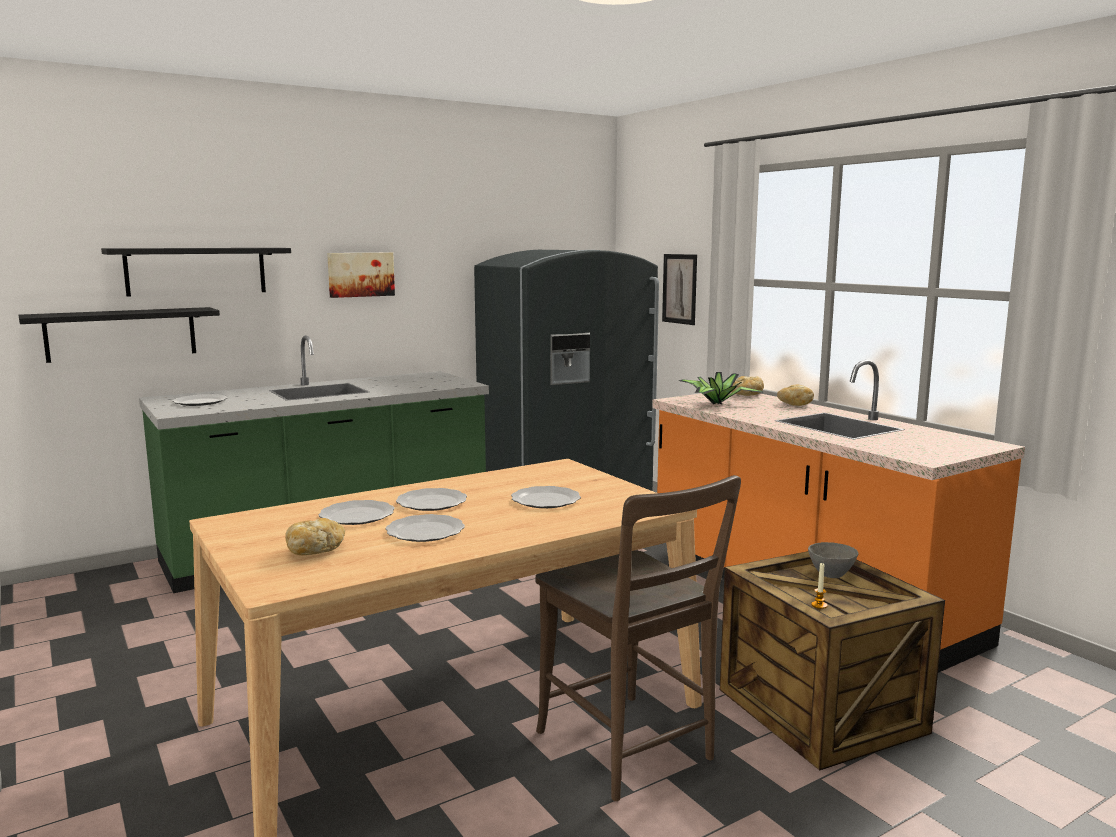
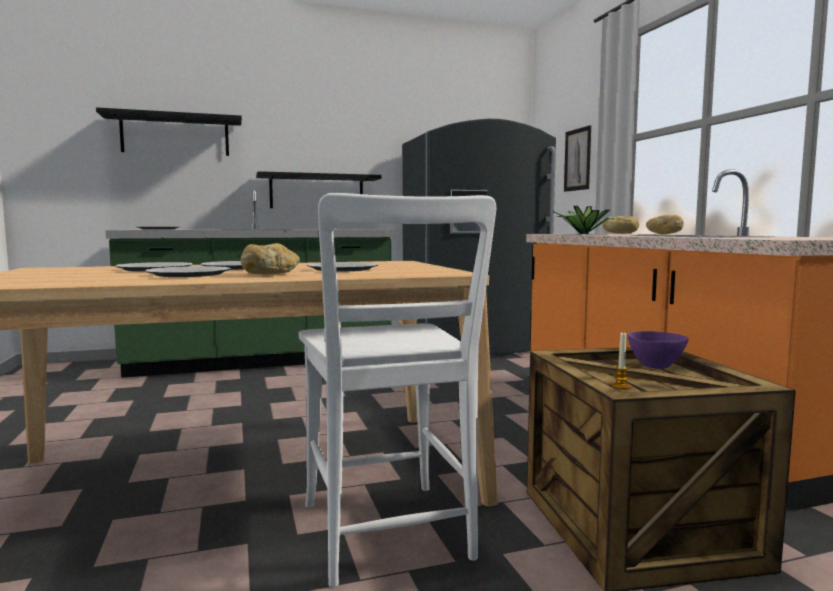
camera: 15 degrees right, 5 degrees down
black shelf [19,307,220,363] -> black shelf moved to [256,171,382,208]
bread [285,518,345,555] -> bread moved to [241,243,300,275]
picture [327,253,395,298] -> none
brown chair [535,475,741,801] -> white chair [299,193,496,587]
grey bowl [808,542,858,578] -> purple bowl [627,331,688,369]

